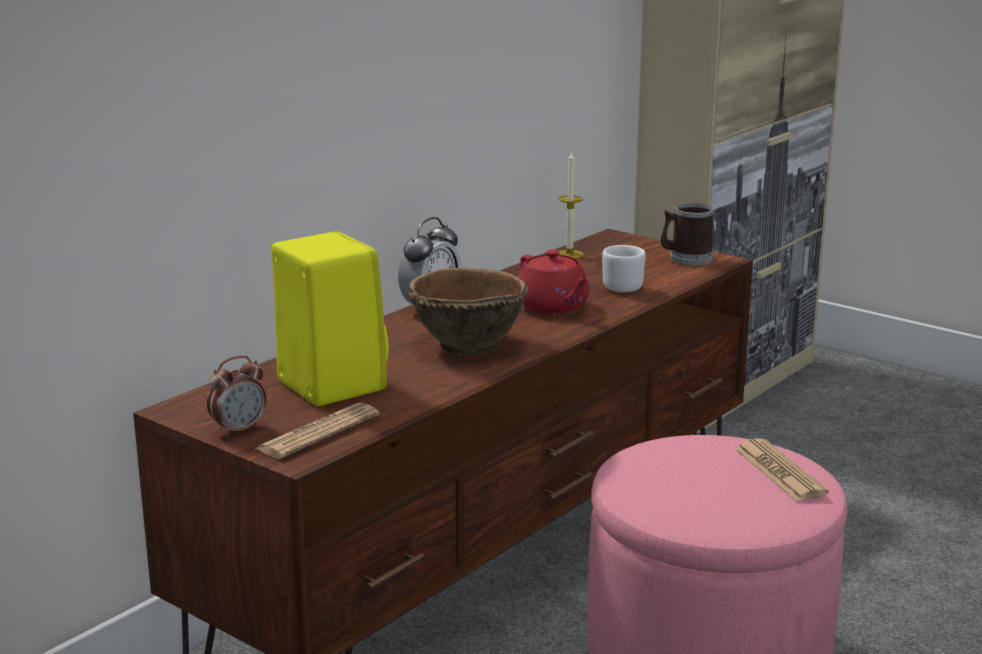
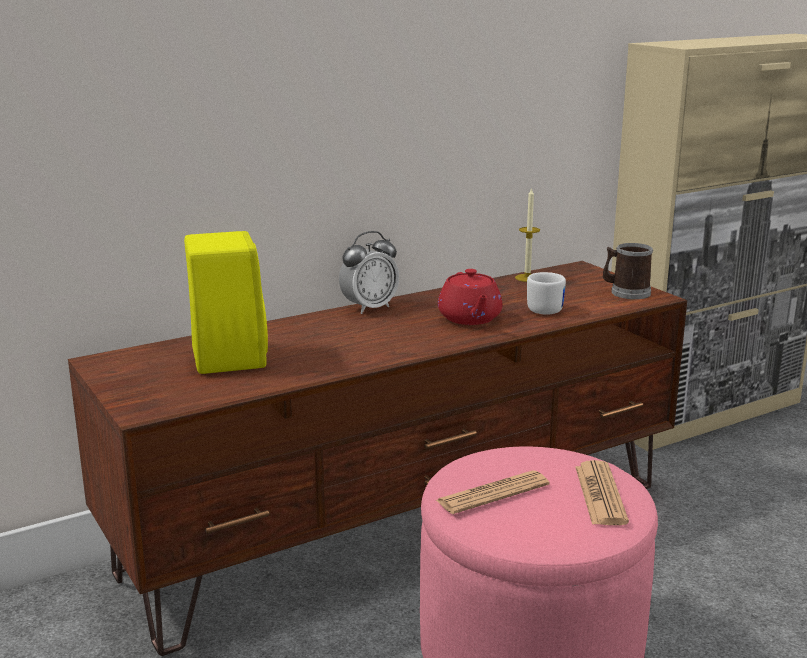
camera: 20 degrees right, 0 degrees up
alarm clock [207,356,266,437] -> none
newspaper [255,402,379,459] -> newspaper moved to [436,470,549,514]
brown bowl [408,268,529,355] -> none

